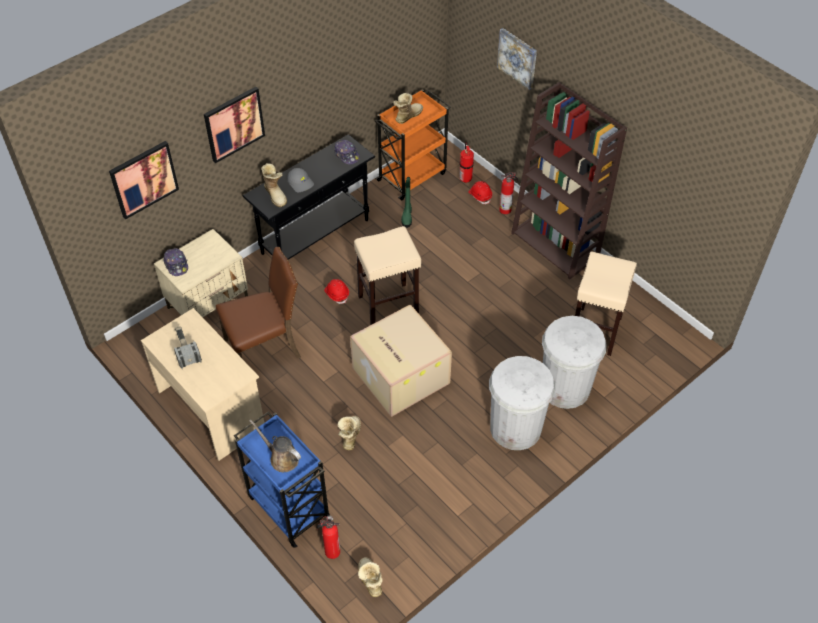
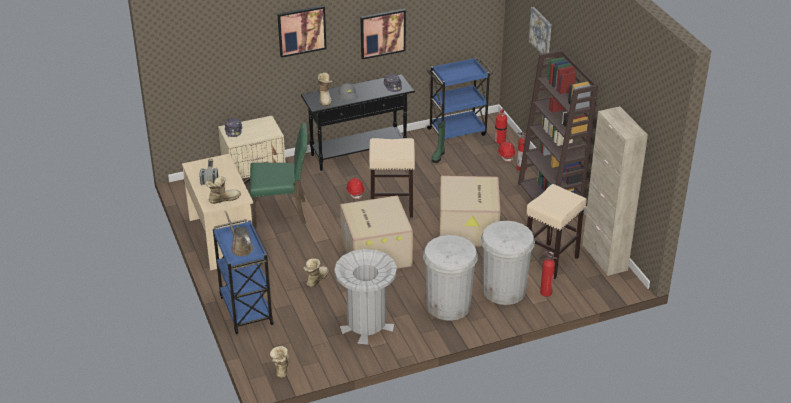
camera: 20 degrees right, 15 degrees down
picture [109,141,179,220] -> picture moved to [360,9,406,60]
brown chair [216,247,301,359] -> green chair [249,123,308,229]
fire extinguisher [317,516,340,559] -> fire extinguisher moved to [540,251,557,297]
orange cart [374,89,451,200] -> blue cart [426,58,493,142]
boot [393,93,423,124] -> boot moved to [205,177,241,204]
none -> grey trash can [334,249,397,345]
none -> cardboard box [440,176,500,247]
none -> beige cabinet [583,106,648,276]

